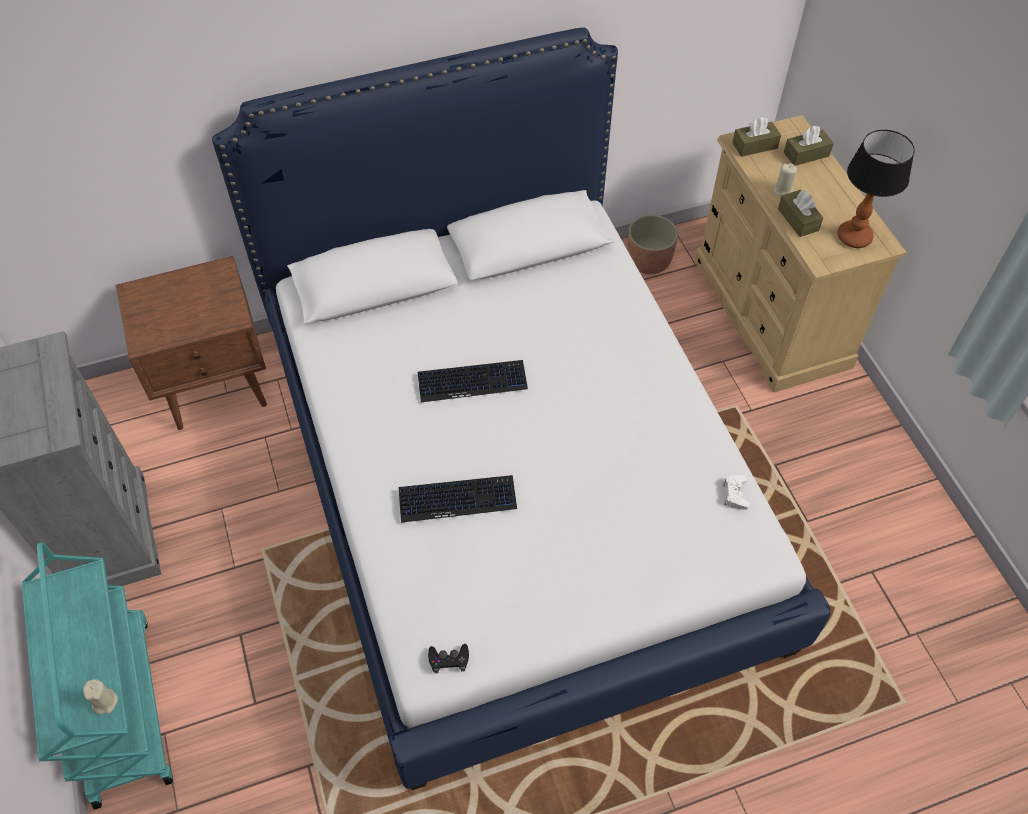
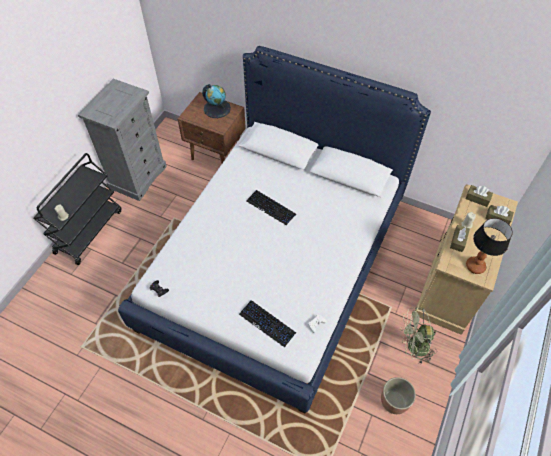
camera: 45 degrees right, 0 degrees up
turquoise cart [22,542,173,809] -> black cart [33,153,122,265]
keyboard [398,475,517,523] -> keyboard moved to [239,300,296,347]
planter [627,215,678,274] -> planter moved to [381,377,416,414]
none -> globe [202,84,231,118]
none -> green fan [401,308,437,363]

